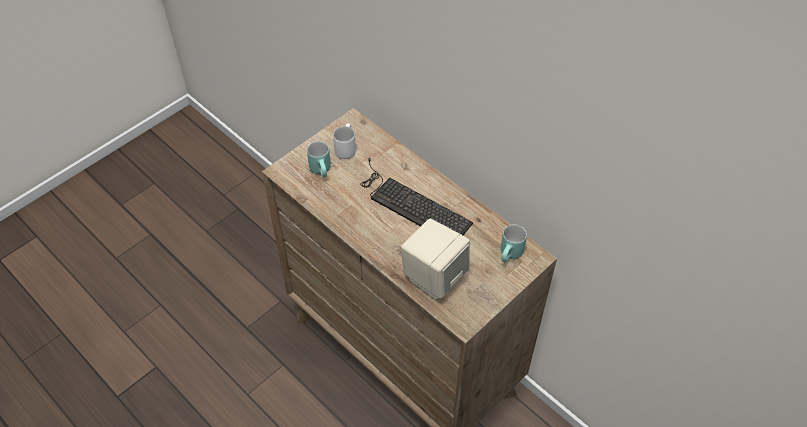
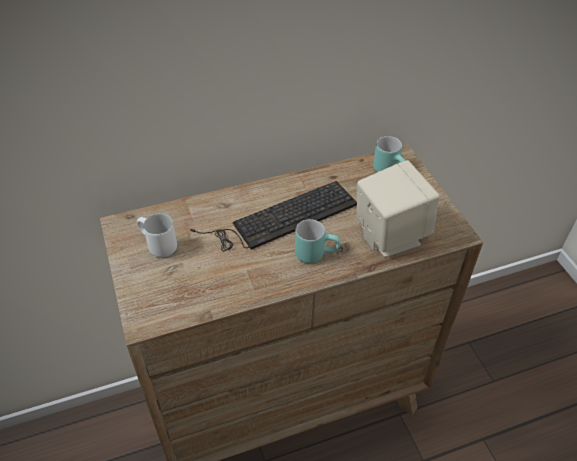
camera: 65 degrees left, 5 degrees down
turquoise mug [307,141,331,177] -> turquoise mug moved to [295,219,341,264]

